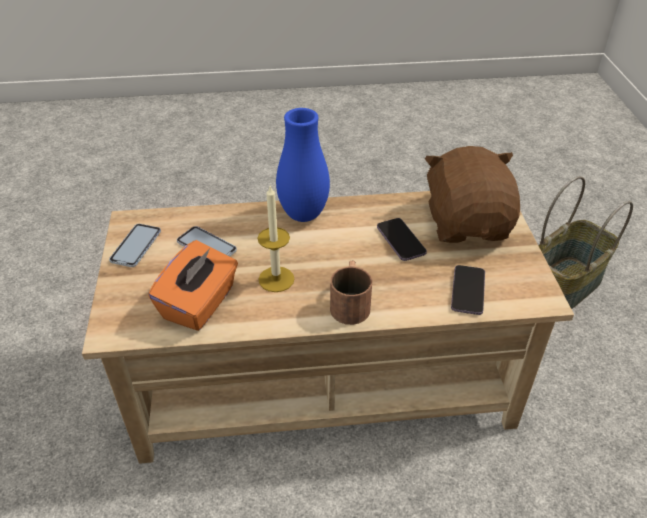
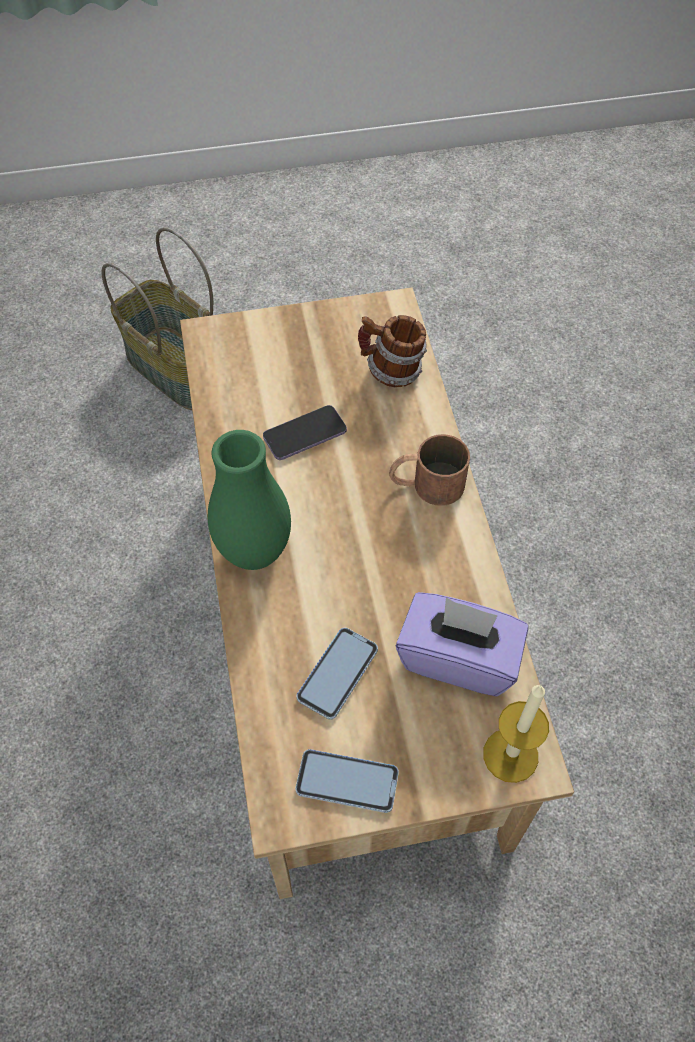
camera: 95 degrees left, 15 degrees up
orange tissue box [148,240,238,331] -> purple tissue box [396,592,528,697]
candle [257,186,294,292] -> candle moved to [483,685,549,783]
blue vase [276,108,330,222] -> green vase [208,430,291,570]
brown plush toy [425,146,520,243] -> none
phone [451,265,485,315] -> mug [358,315,427,388]

